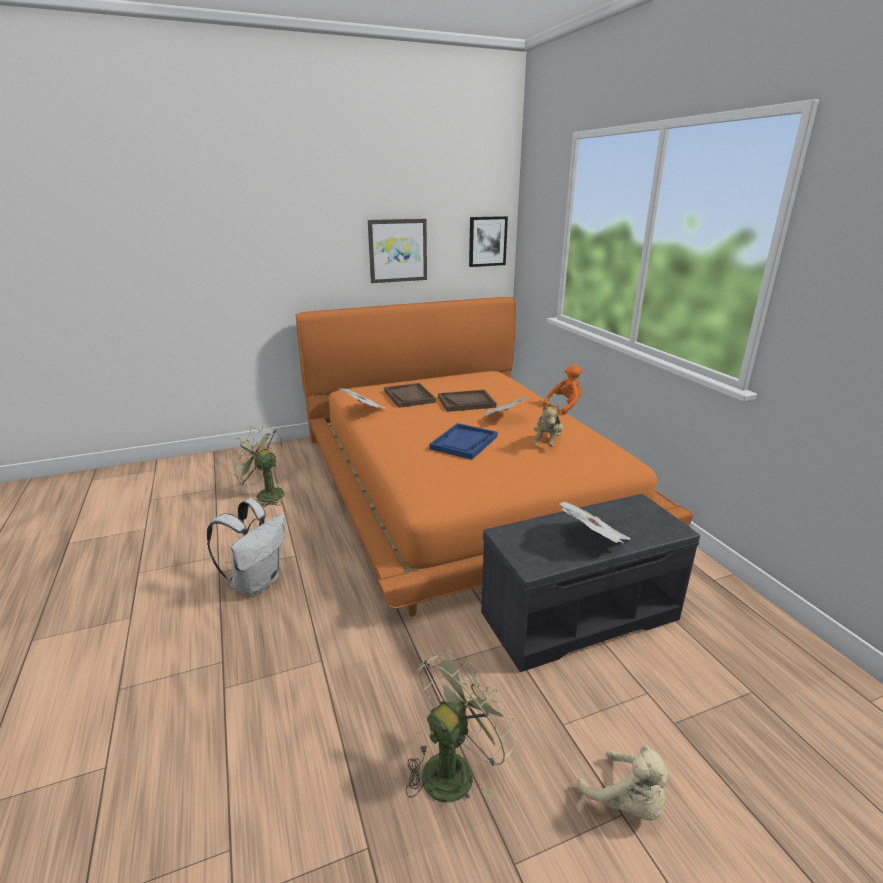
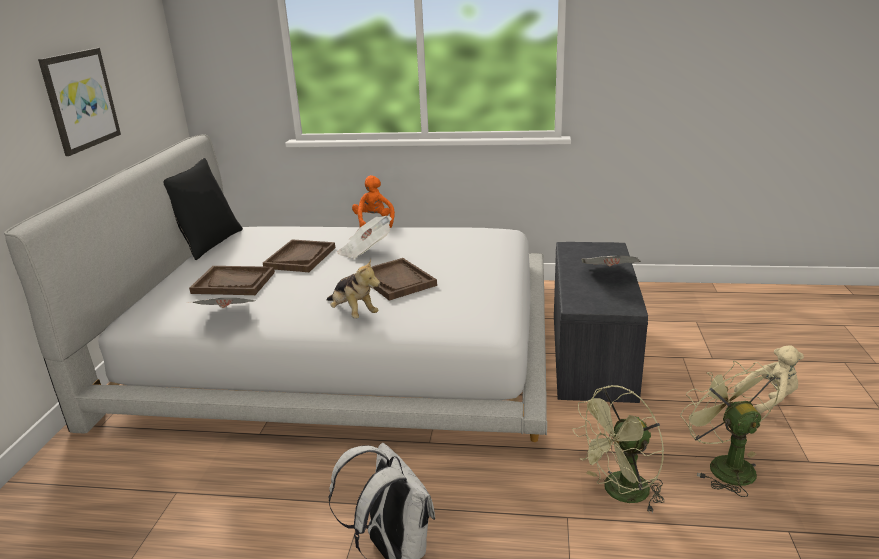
camera: 60 degrees left, 0 degrees up
green fan [228,425,285,507] -> green fan moved to [572,385,664,514]
orange bed [295,297,693,616] -> white bed [4,134,547,442]
blue tray [429,423,498,460] -> brown tray [371,258,437,301]
picture [469,216,508,267] -> none
plush toy [532,404,563,447] -> plush toy moved to [327,259,380,318]
none -> black pillow [163,158,243,260]

